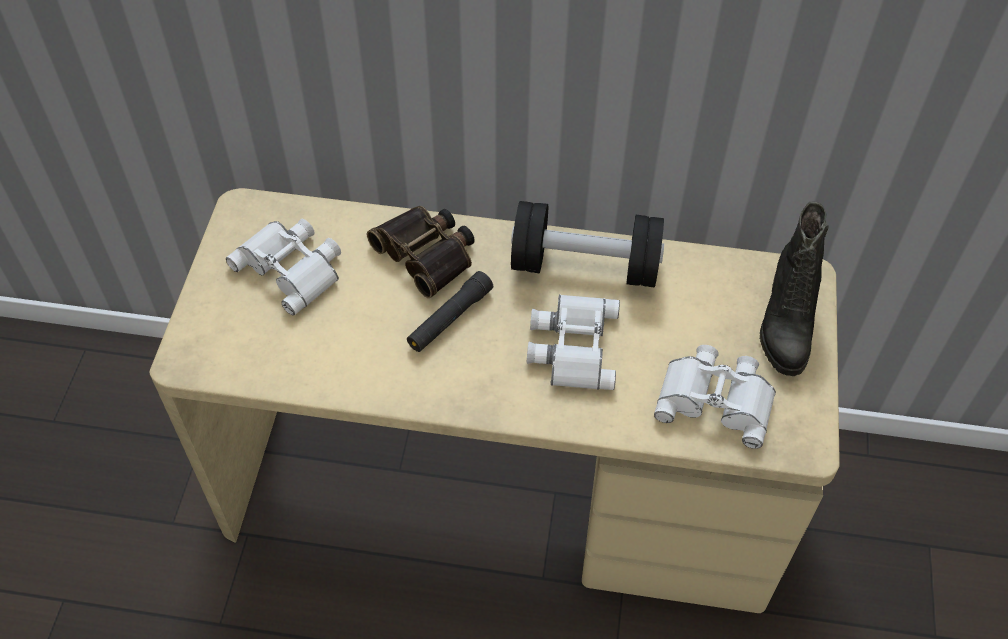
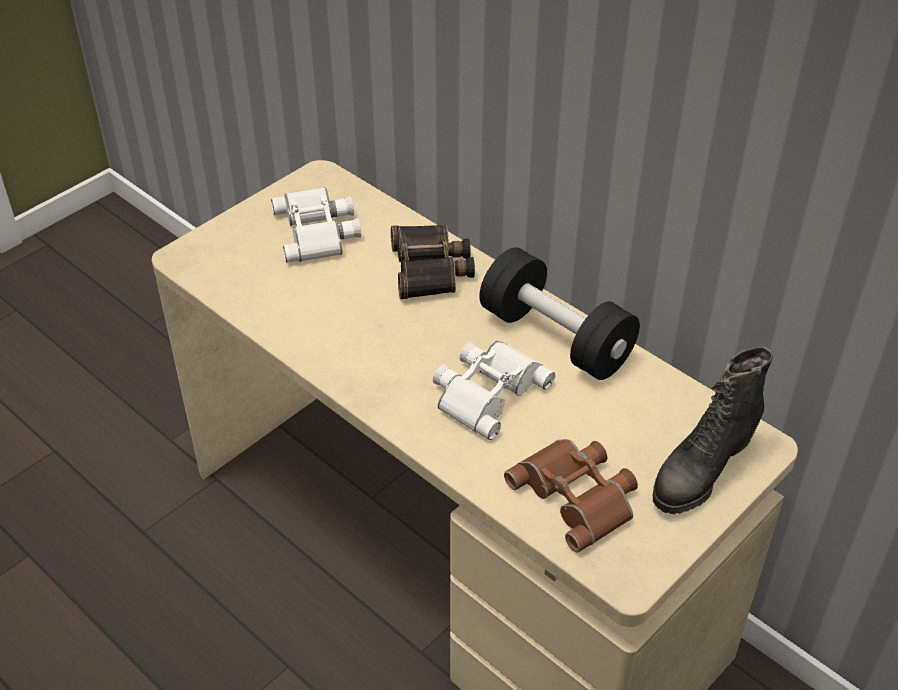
camera: 35 degrees right, 10 degrees down
black flashlight [407,271,493,352] -> none
white binoculars [654,345,776,449] -> brown binoculars [504,439,638,553]

